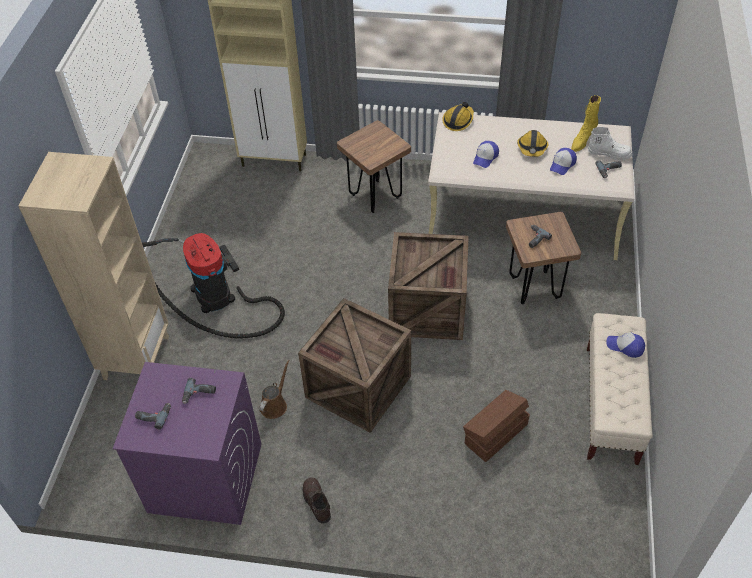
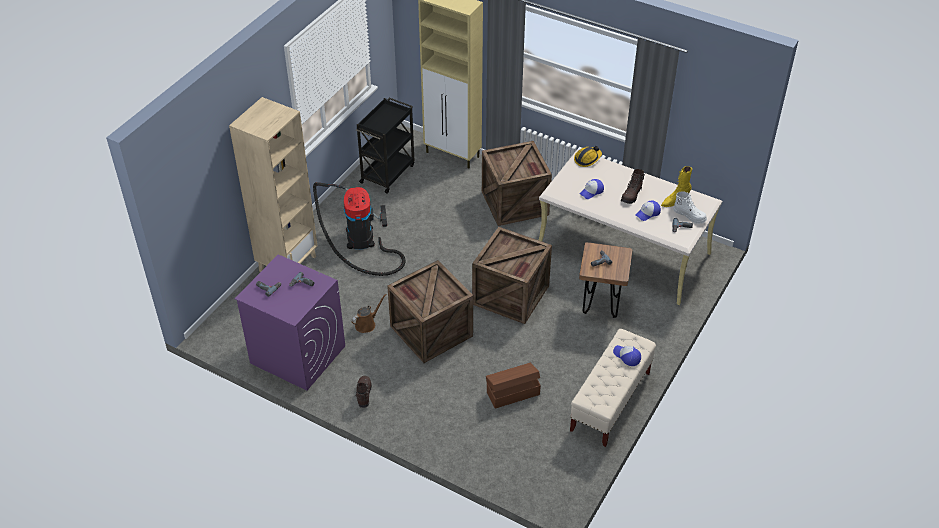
camera: 20 degrees right, 5 degrees down
brown stool [337,120,411,213] -> crate [482,141,552,226]
hard hat [517,130,549,157] -> brown boot [621,169,645,204]
none -> black cart [356,98,414,194]

